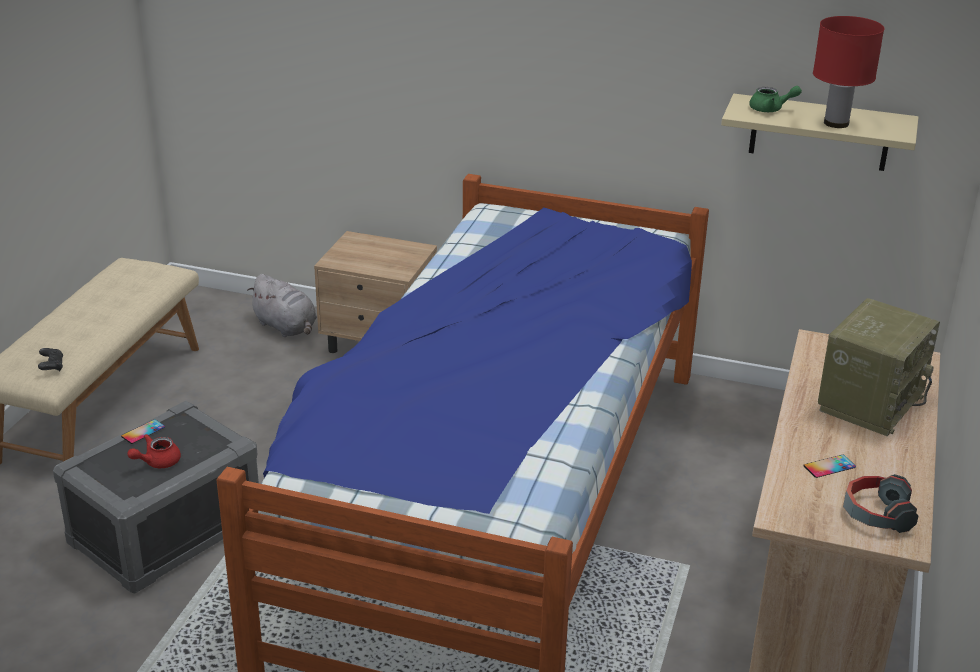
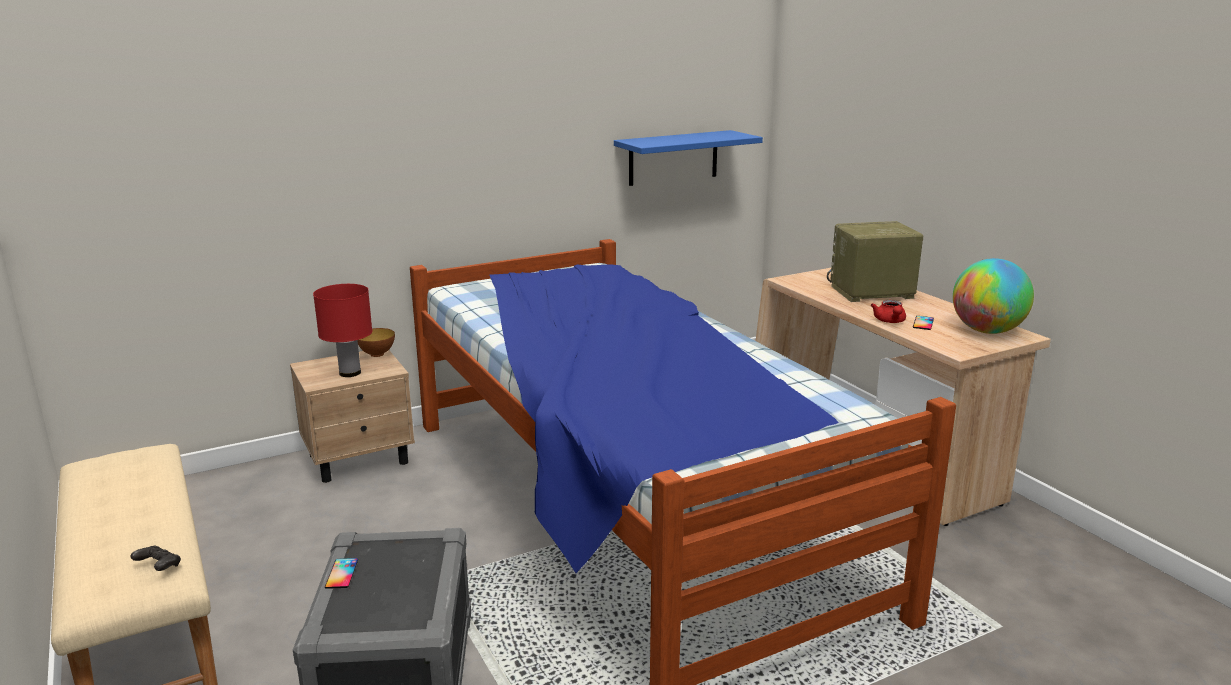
camera: 45 degrees left, 10 degrees down
red teapot [128,434,181,469] -> red teapot moved to [871,300,906,323]
grey plush toy [247,274,317,337] -> none
beige shelf [721,94,919,171] -> blue shelf [614,130,763,186]
green teapot [749,86,802,112] -> none
red table lamp [813,16,884,128] -> red table lamp moved to [313,284,373,377]
radio [818,298,940,436] -> radio turned 90 degrees counterclockwise [827,221,923,302]
headphones [843,474,919,533] -> globe [953,258,1034,334]
none -> bowl [357,328,395,357]

